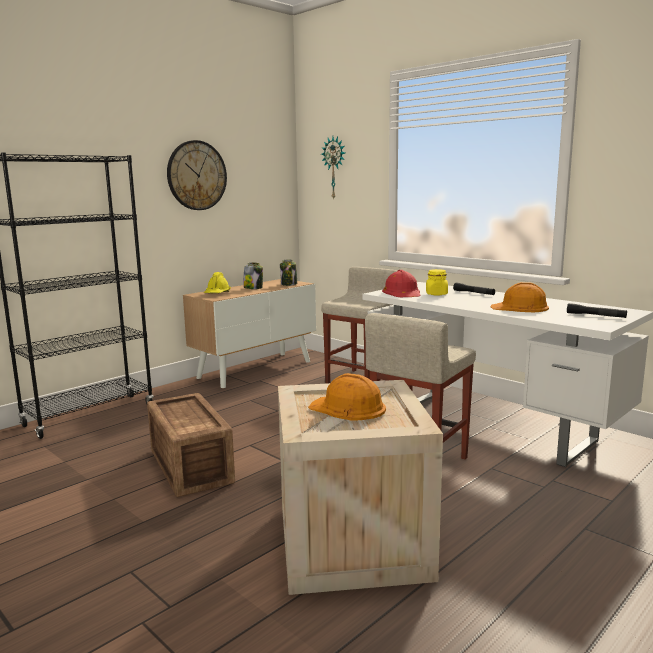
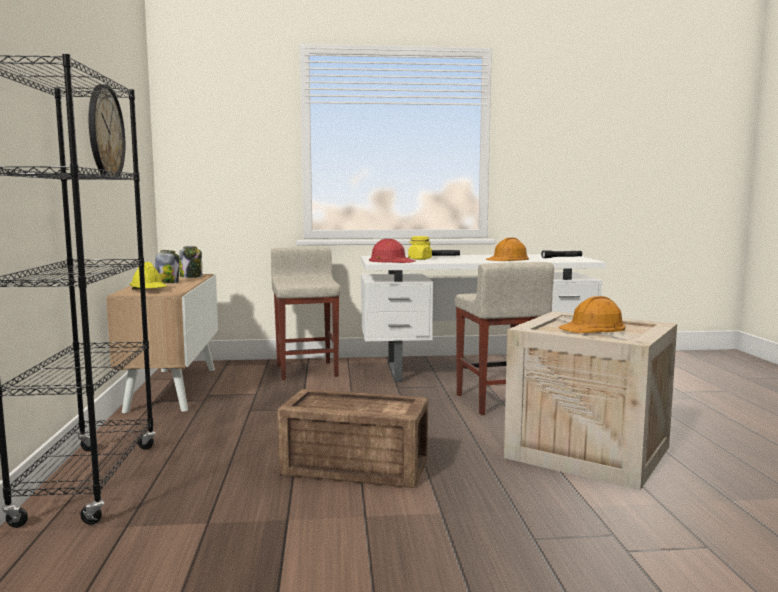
camera: 50 degrees left, 5 degrees down
wall clock [321,137,345,200] -> none

